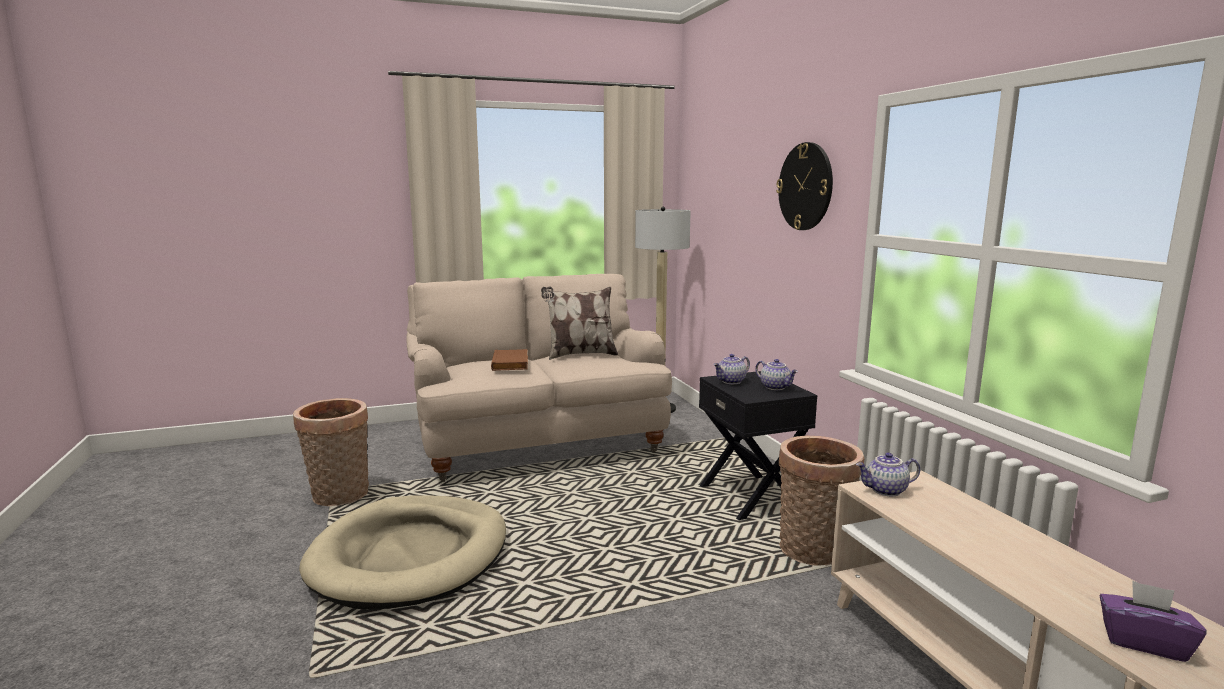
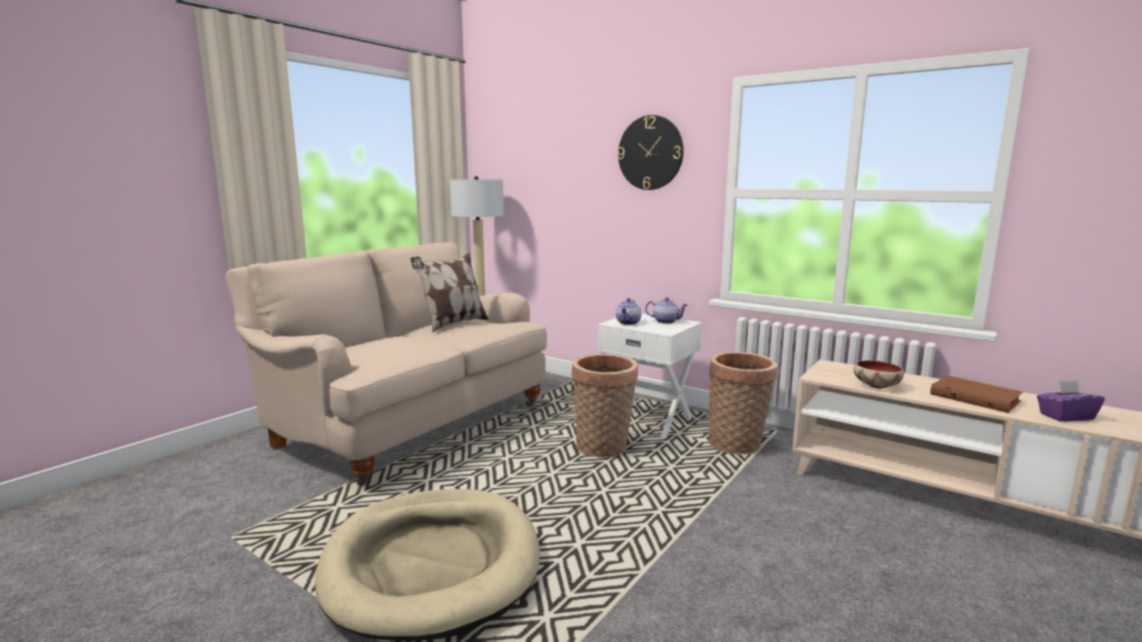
camera: 35 degrees left, 0 degrees up
basket [293,398,369,506] -> basket moved to [571,354,638,458]
brown book [491,349,528,371] -> brown book moved to [930,375,1023,413]
black nightstand [699,371,817,520] -> white nightstand [598,313,702,439]
teapot [856,452,920,496] -> none
none -> bowl [854,360,904,389]

